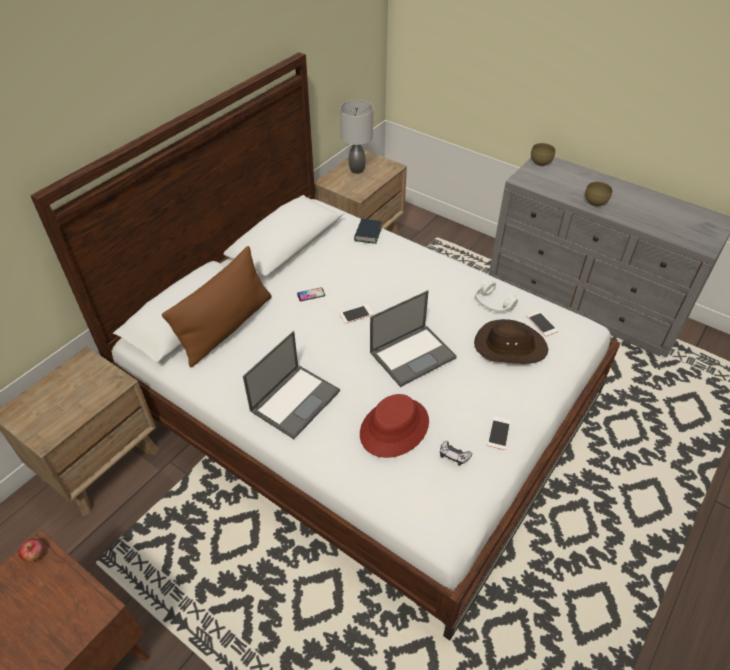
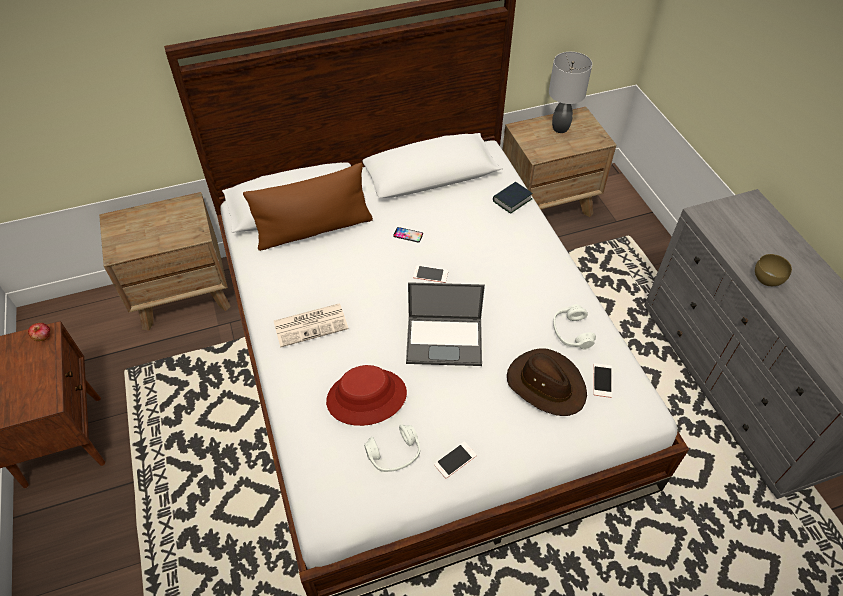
camera: 35 degrees right, 5 degrees up
laptop [243,331,340,439] -> newspaper [274,303,349,348]
game controller [440,441,472,466] -> white headphones [364,425,420,472]
brown bowl [531,143,555,166] -> none

